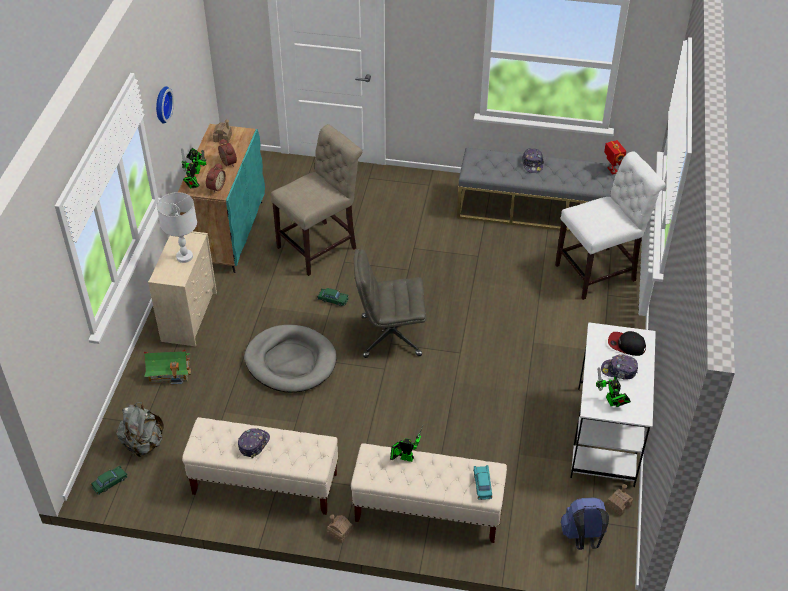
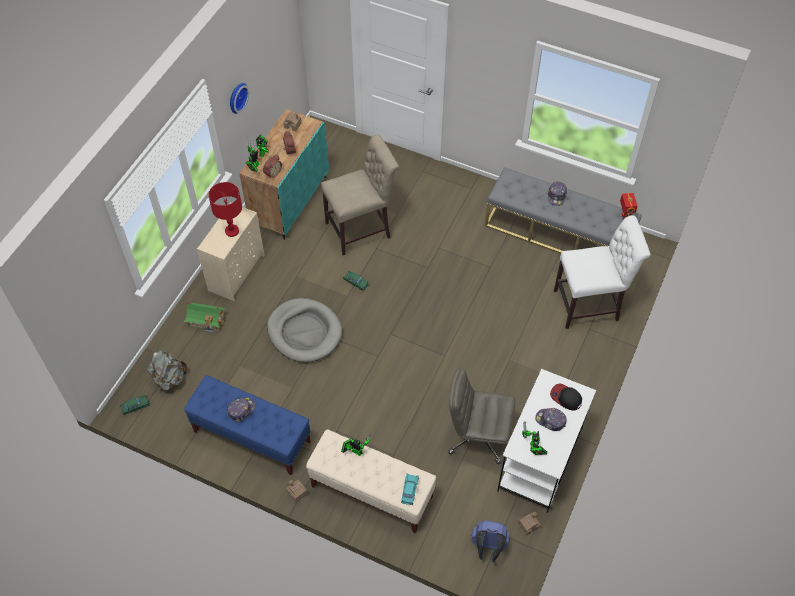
camera: 15 degrees right, 10 degrees up
white table lamp [157,192,197,263] -> red table lamp [208,182,242,237]
beige bench [182,417,339,515] -> blue bench [184,375,311,475]
grey office chair [354,249,426,358] -> grey office chair moved to [448,368,515,464]

